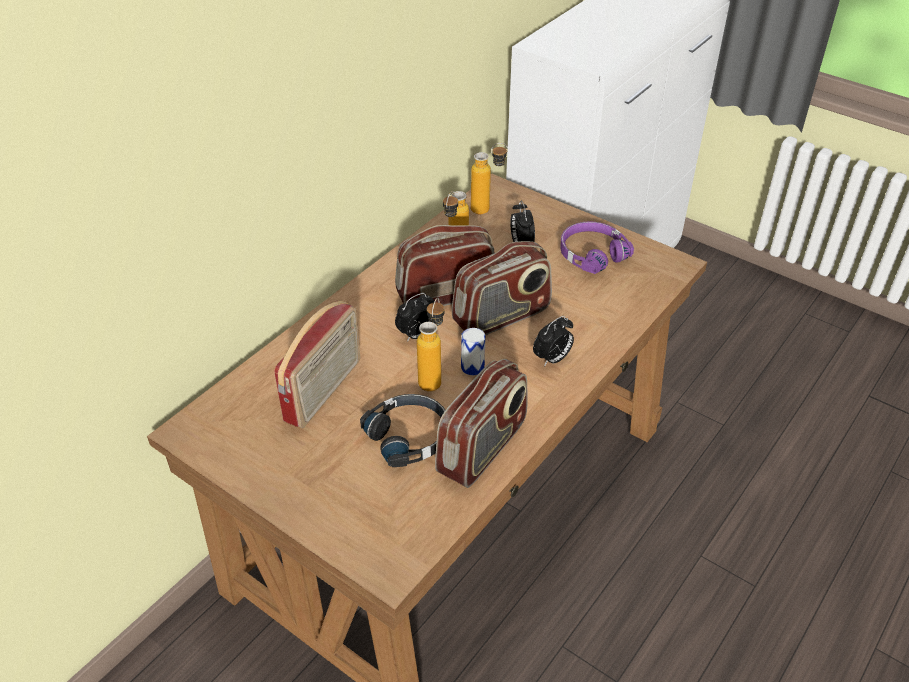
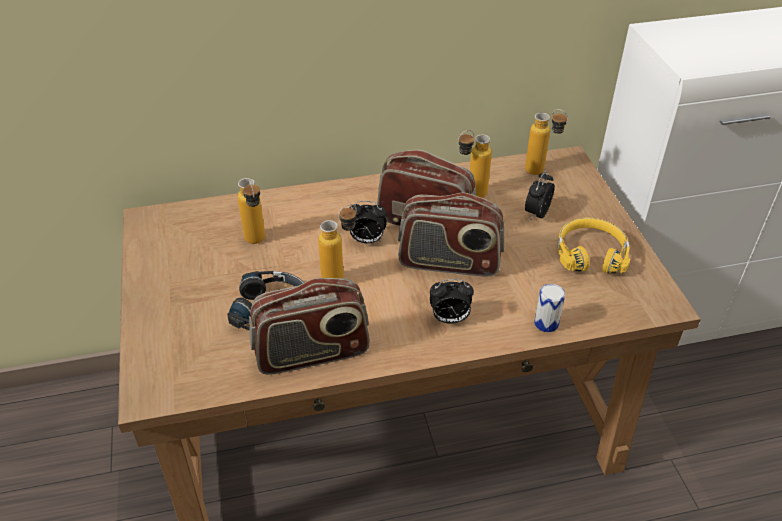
camera: 40 degrees right, 0 degrees up
radio [274,301,360,428] -> bottle [238,178,265,244]
can [461,328,486,375] -> can moved to [534,284,565,332]
purple headphones [560,221,634,274] -> yellow headphones [558,218,631,273]

